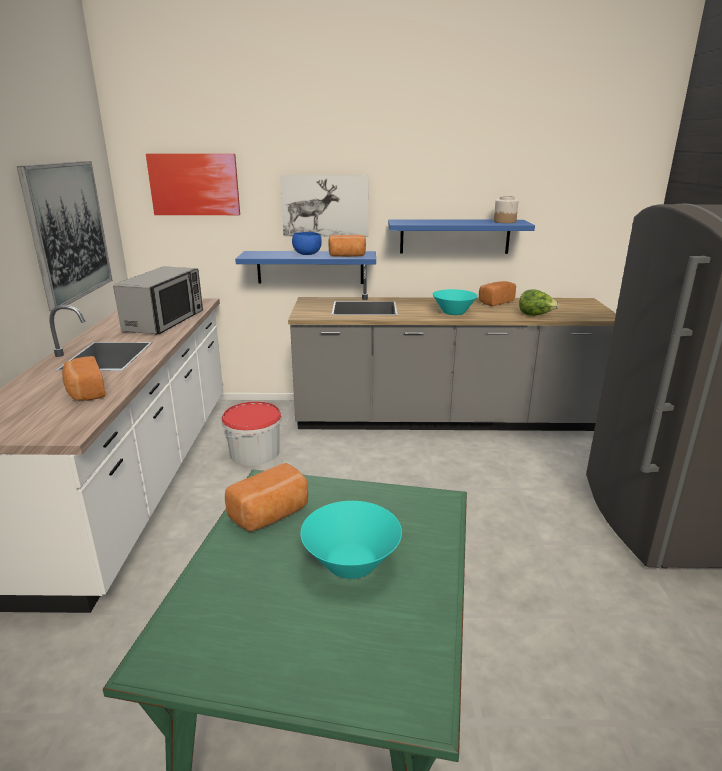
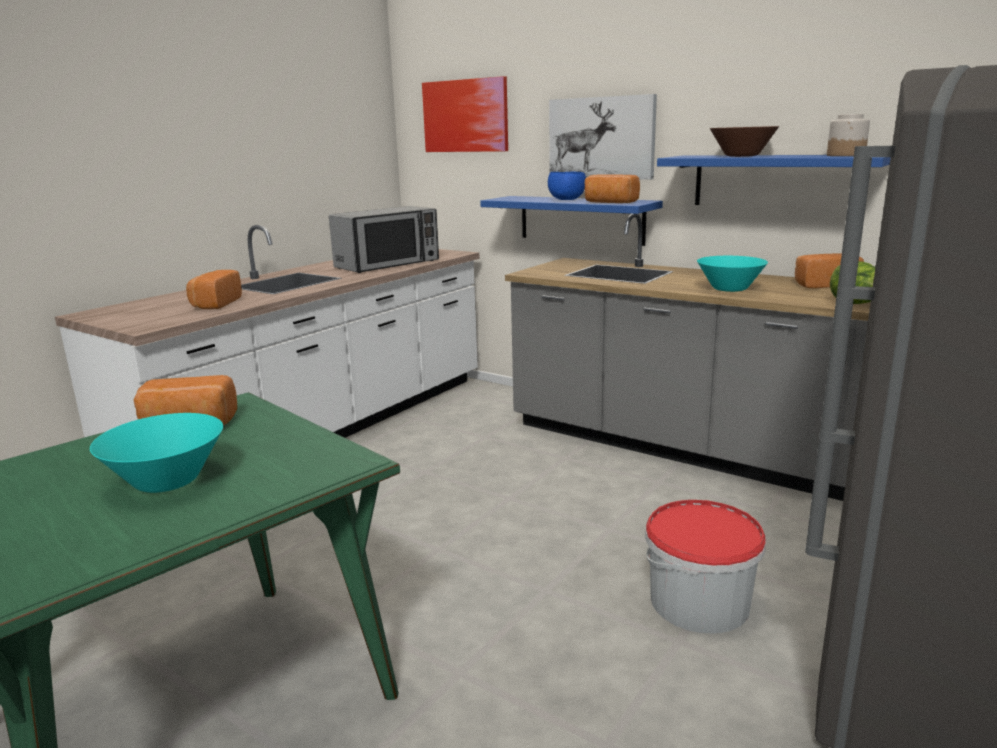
camera: 35 degrees right, 5 degrees down
picture [17,161,113,311] -> none
bucket [222,401,282,466] -> bucket moved to [645,500,766,634]
none -> brown bowl [710,126,779,157]

